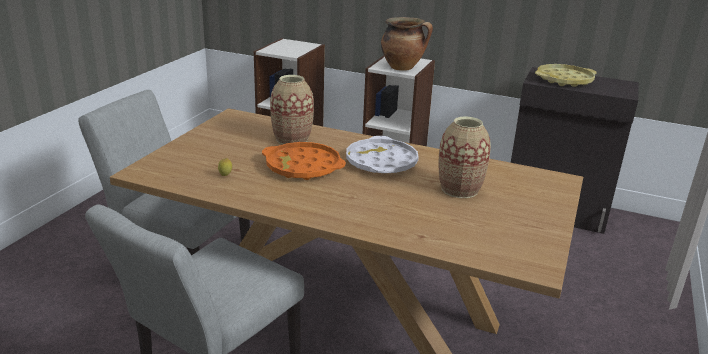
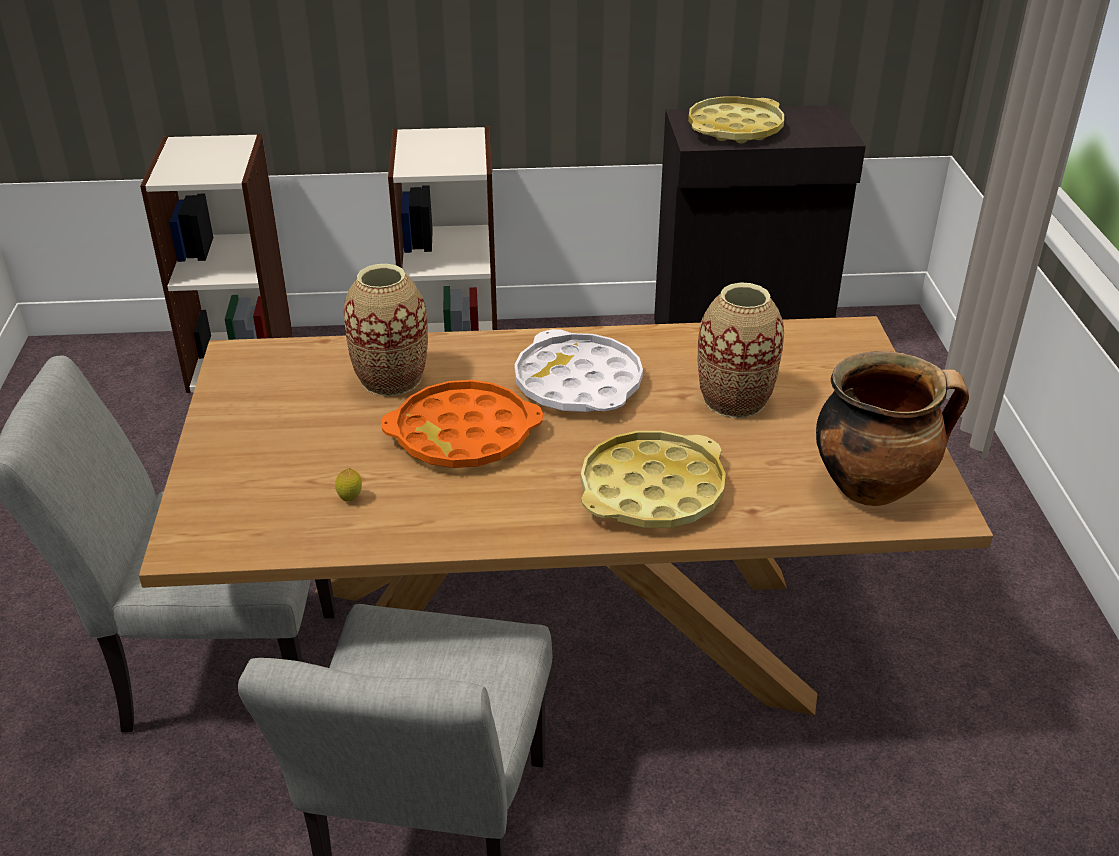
camera: 25 degrees left, 10 degrees up
cooking pot [381,17,433,71] -> cooking pot moved to [816,351,969,506]
none -> yellow tray [581,431,726,528]

